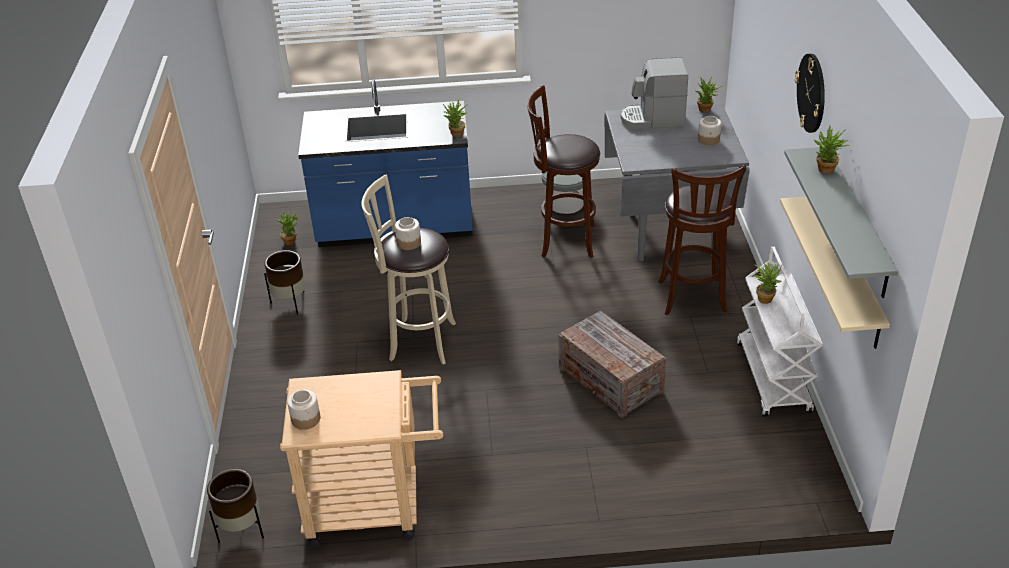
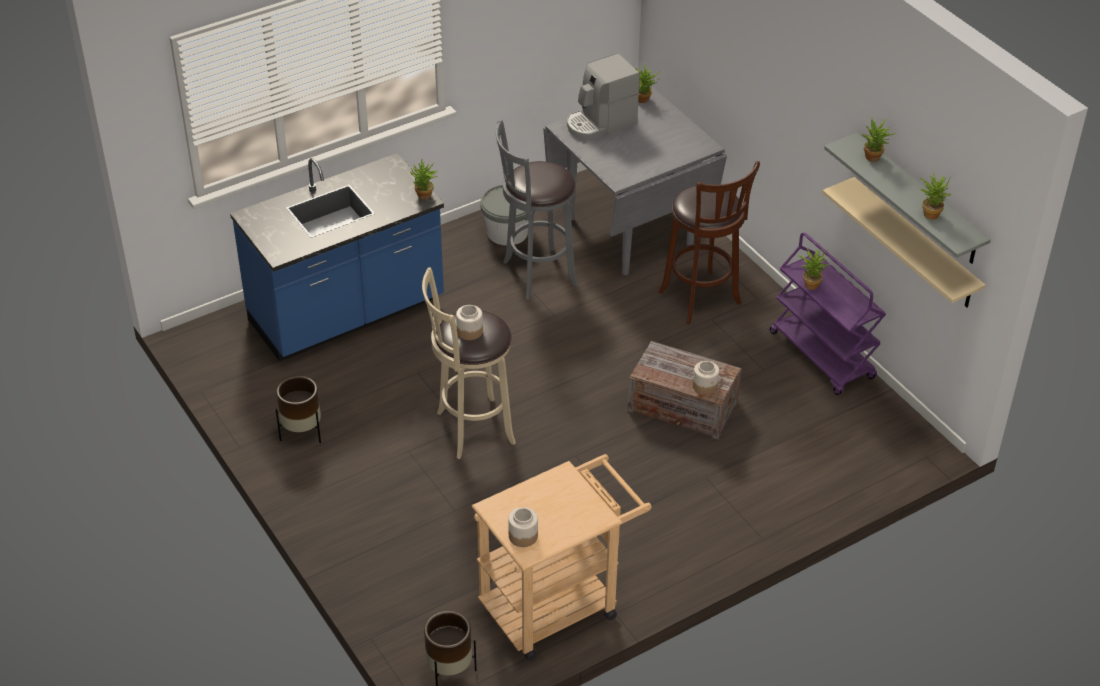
camera: 30 degrees left, 5 degrees up
potted plant [273,212,300,245] -> potted plant moved to [920,172,952,220]
brown stool [527,85,600,258] -> grey stool [496,120,578,300]
jar [698,116,721,145] -> jar moved to [693,361,719,395]
white cart [737,247,823,417] -> purple cart [770,232,886,395]
wall clock [795,54,825,133] -> none

